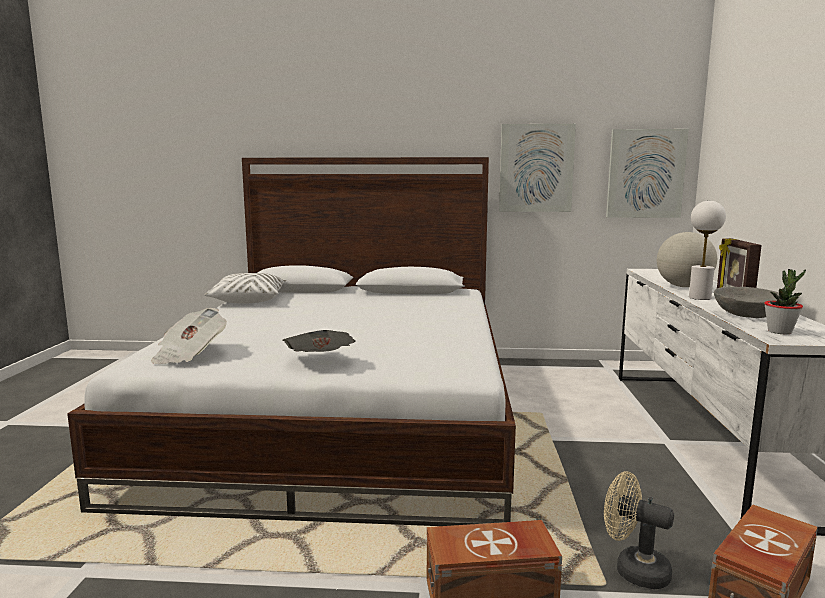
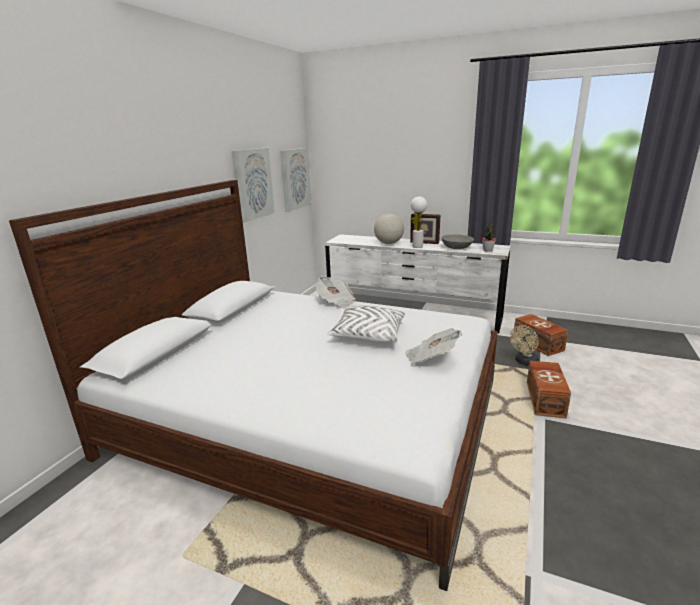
camera: 70 degrees left, 10 degrees up
newspaper [151,308,227,364] -> newspaper moved to [315,276,355,309]
white pillow [204,273,286,304] -> white pillow moved to [328,305,405,343]

